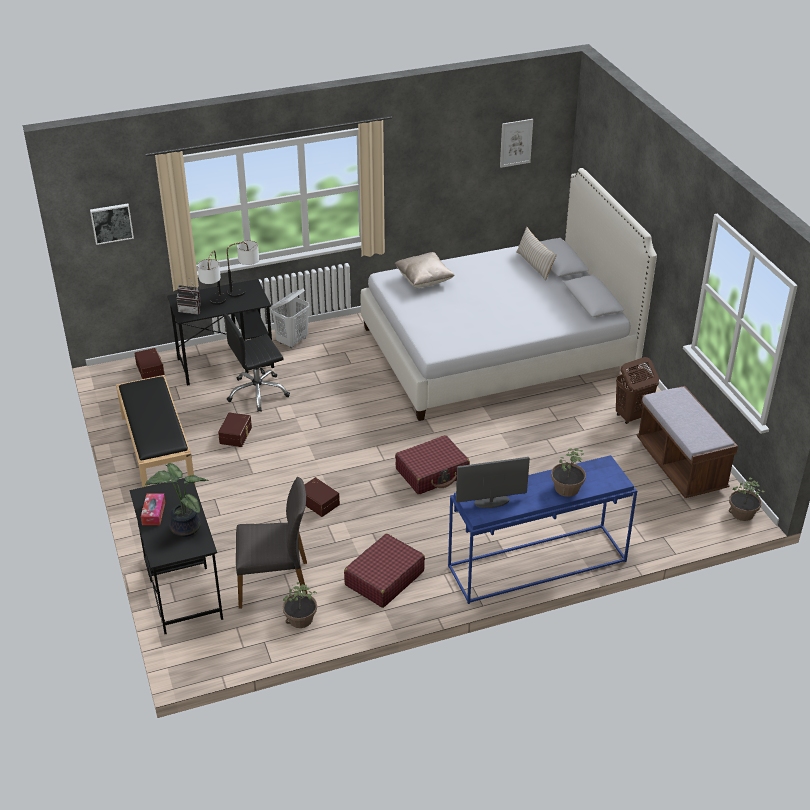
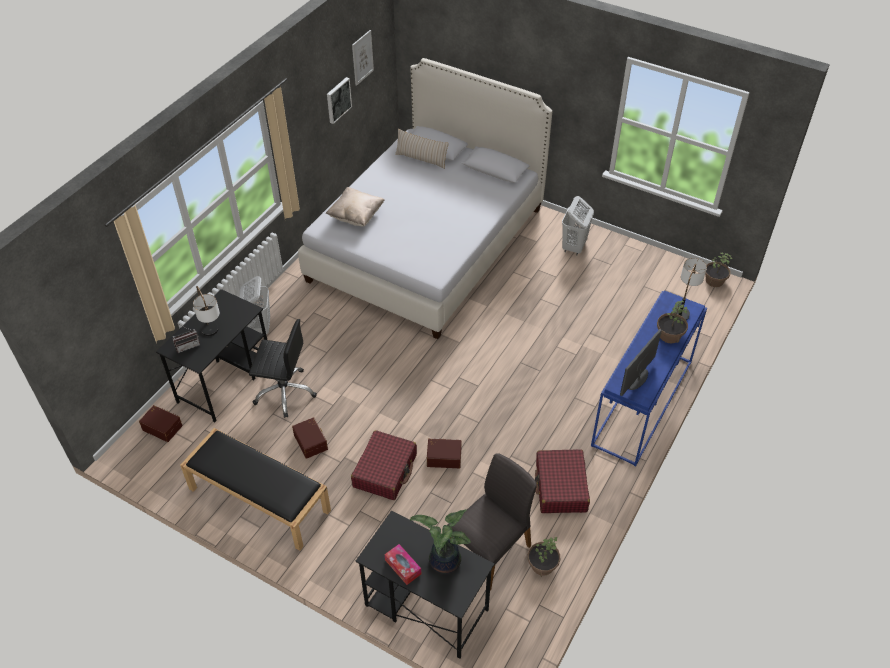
camera: 40 degrees left, 10 degrees up
picture [90,203,134,245] -> picture moved to [327,77,352,124]
radio [176,287,200,315] -> none
black office chair [224,314,290,412] -> black office chair turned 105 degrees counterclockwise [249,319,317,418]
table lamp [227,240,259,297] -> table lamp moved to [675,258,707,321]
red suitcase [395,435,470,494] -> red suitcase moved to [351,430,417,500]
brown laundry basket [616,357,659,424] -> white laundry basket [562,196,594,255]
brown bench [636,386,738,498] -> none

